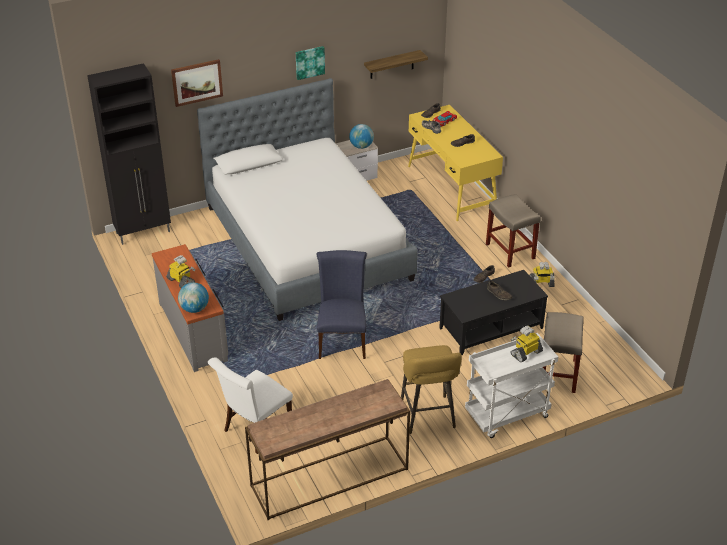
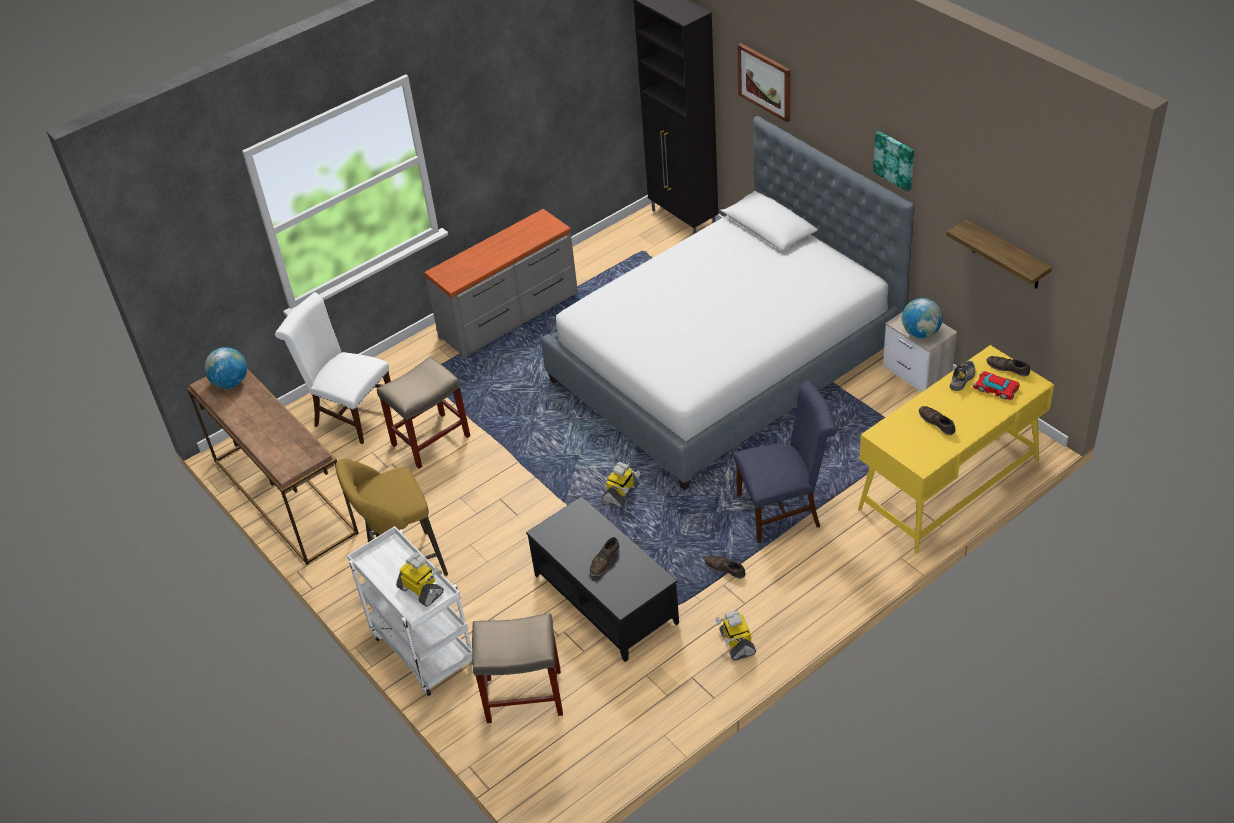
camera: 80 degrees right, 5 degrees up
toy robot [166,255,195,288] -> toy robot moved to [602,462,641,508]
globe [178,282,209,313] -> globe moved to [204,347,247,389]
blue chair [316,250,367,359] -> blue chair moved to [733,380,837,543]
beige stool [486,194,541,268] -> beige stool moved to [377,357,470,469]

